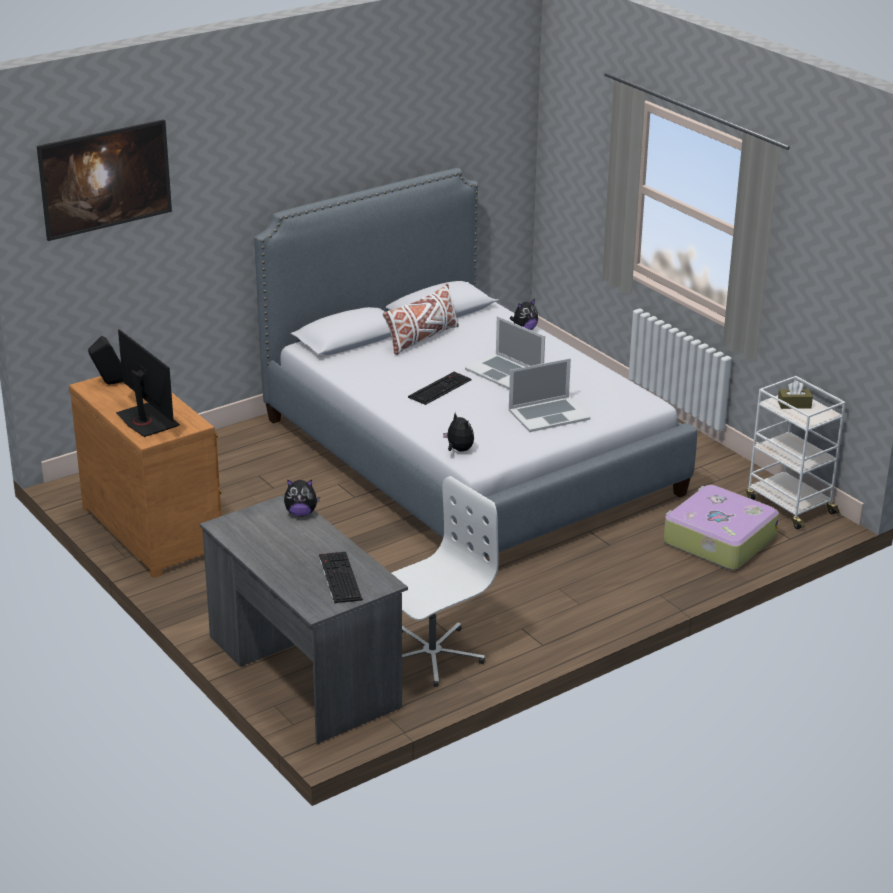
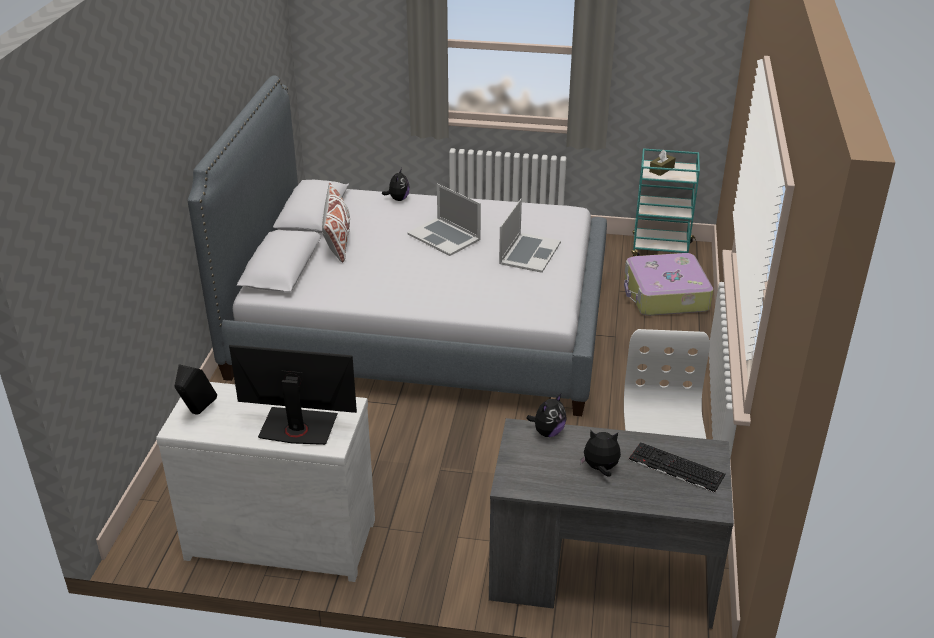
camera: 45 degrees left, 5 degrees up
picture [37,119,172,241] -> none
brown dresser [69,376,221,578] -> white dresser [156,382,375,582]
keyboard [408,372,471,405] -> none
plush toy [443,413,474,452] -> plush toy moved to [580,430,621,477]
laptop [465,316,545,389] -> laptop turned 45 degrees clockwise [407,183,481,256]
white cart [746,376,846,529] -> turquoise cart [631,149,700,256]

